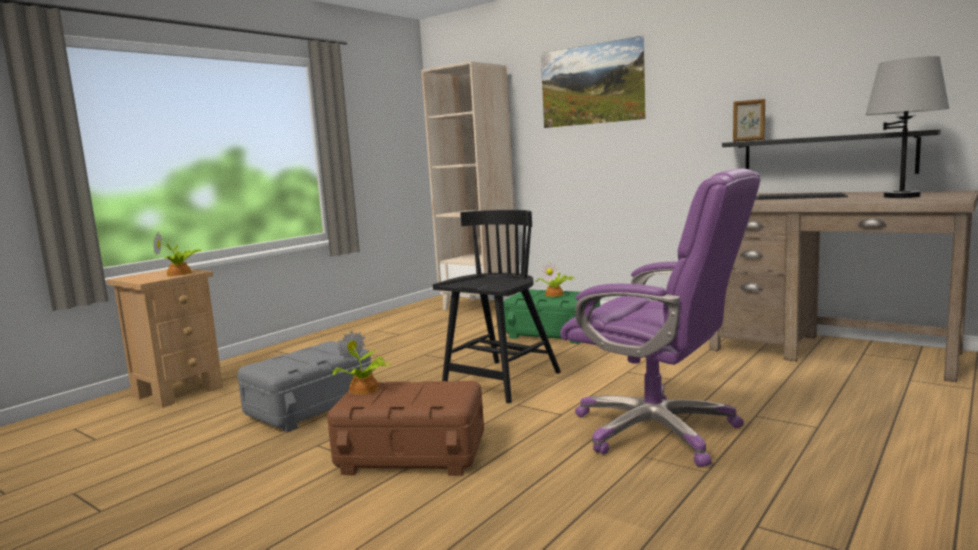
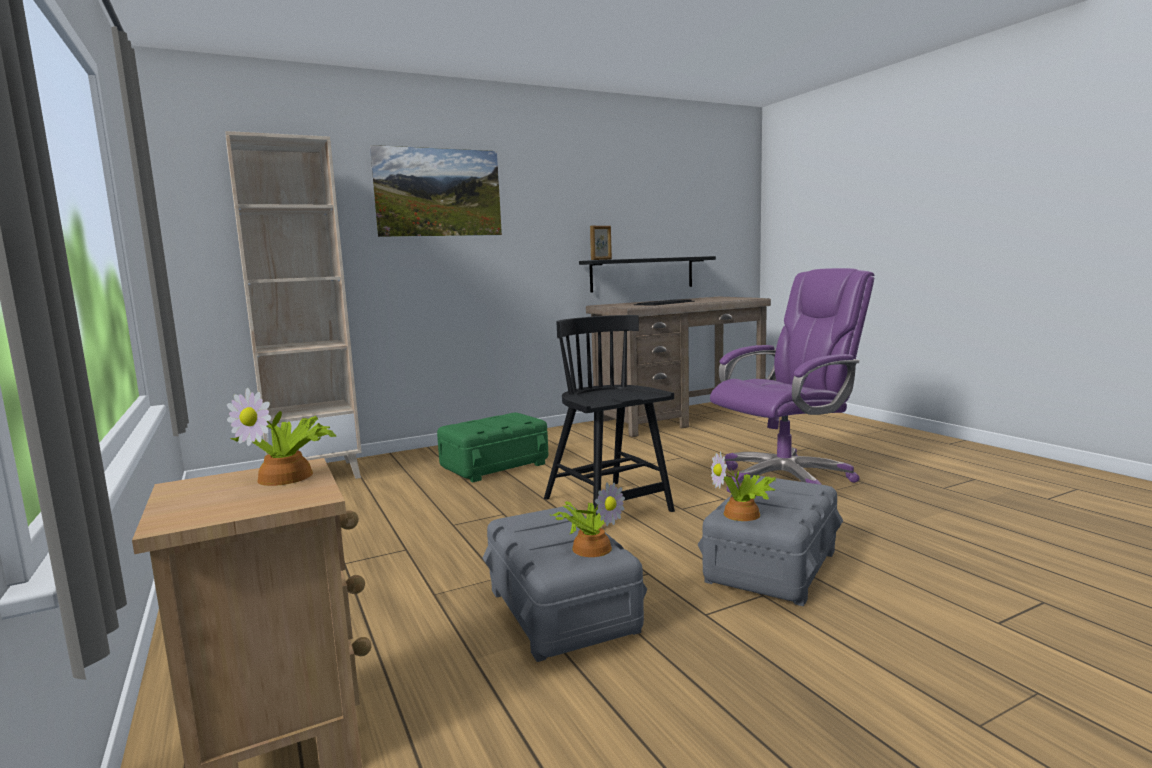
camera: 65 degrees left, 0 degrees up
brown storage box [327,381,484,476] -> grey storage box [698,476,843,606]
potted plant [536,261,575,297] -> potted plant moved to [550,482,625,557]
grey table lamp [865,56,949,198] -> none

